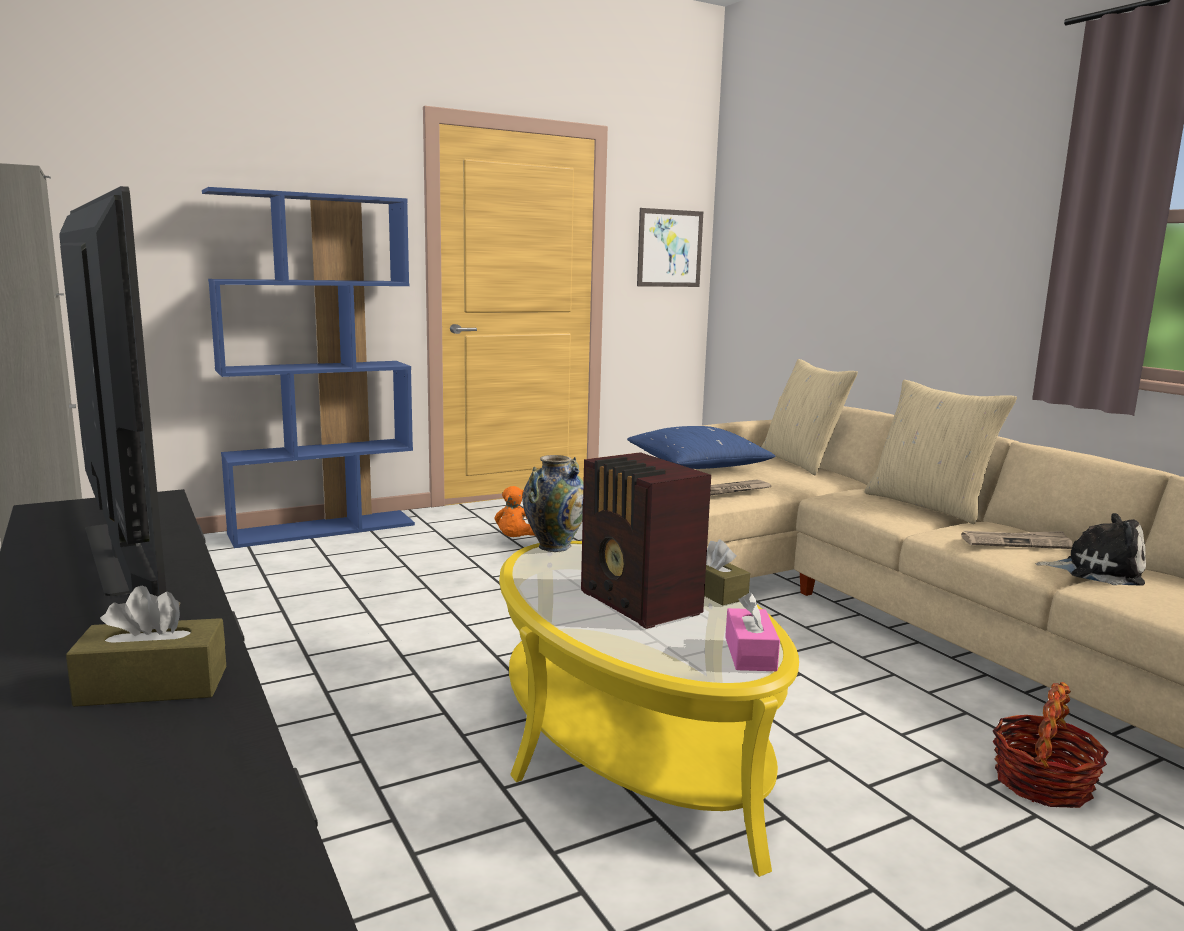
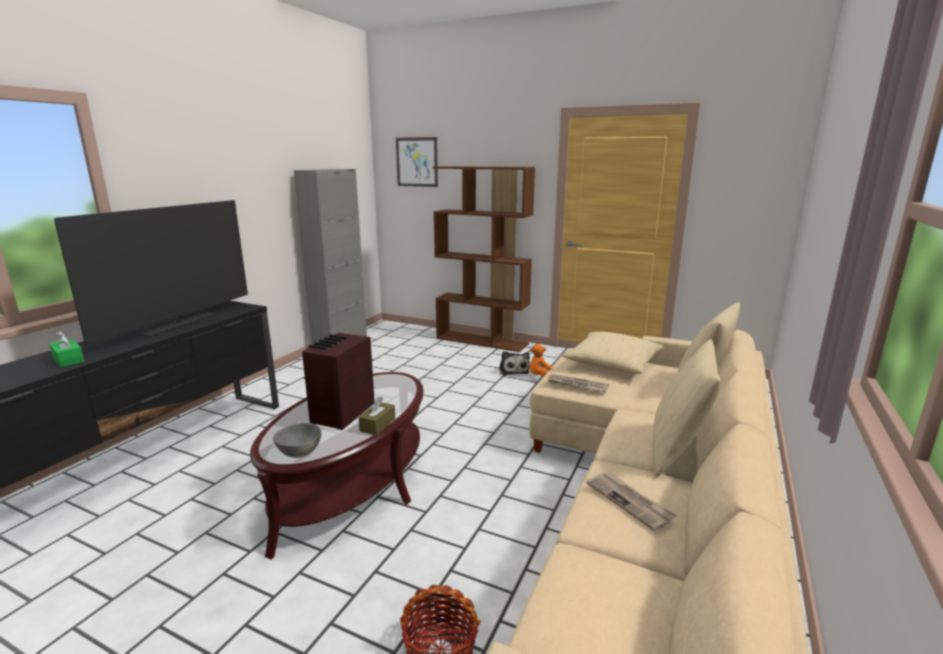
camera: 55 degrees right, 5 degrees up
brown tissue box [66,586,226,707] -> green tissue box [49,331,84,367]
blue bookcase [202,187,415,548] -> brown bookcase [433,166,535,352]
yellow coffee table [499,541,799,877] -> brown coffee table [250,372,424,560]
vase [523,455,584,552] -> none
blue pillow [627,426,776,469] -> beige pillow [563,332,664,374]
picture [637,208,703,287] -> picture moved to [396,137,438,187]
pink tissue box [725,592,780,671] -> grey bowl [273,423,321,458]
plush toy [1035,513,1146,586] -> plush toy moved to [499,351,530,376]

